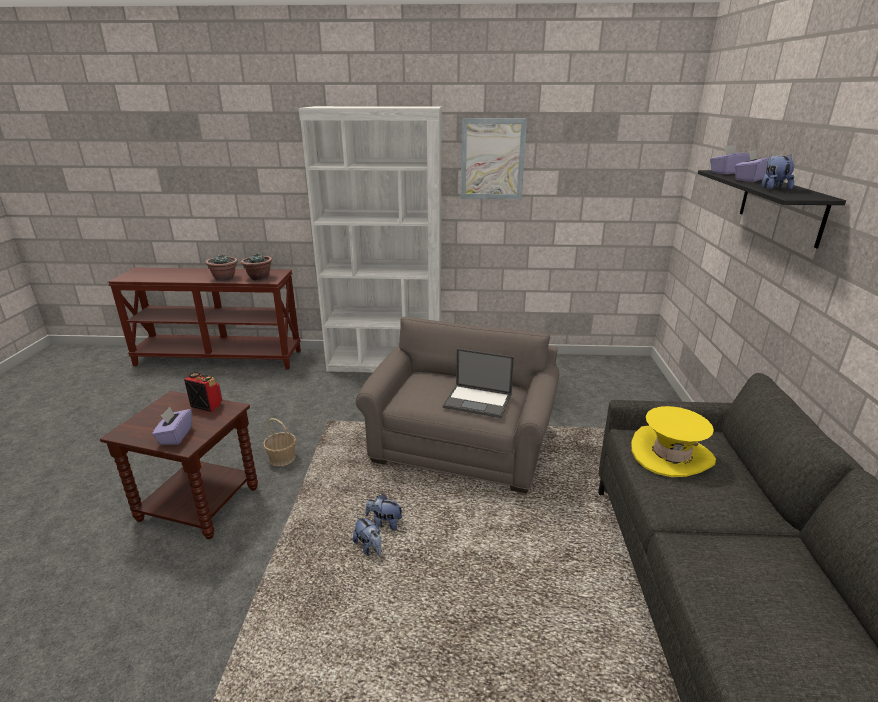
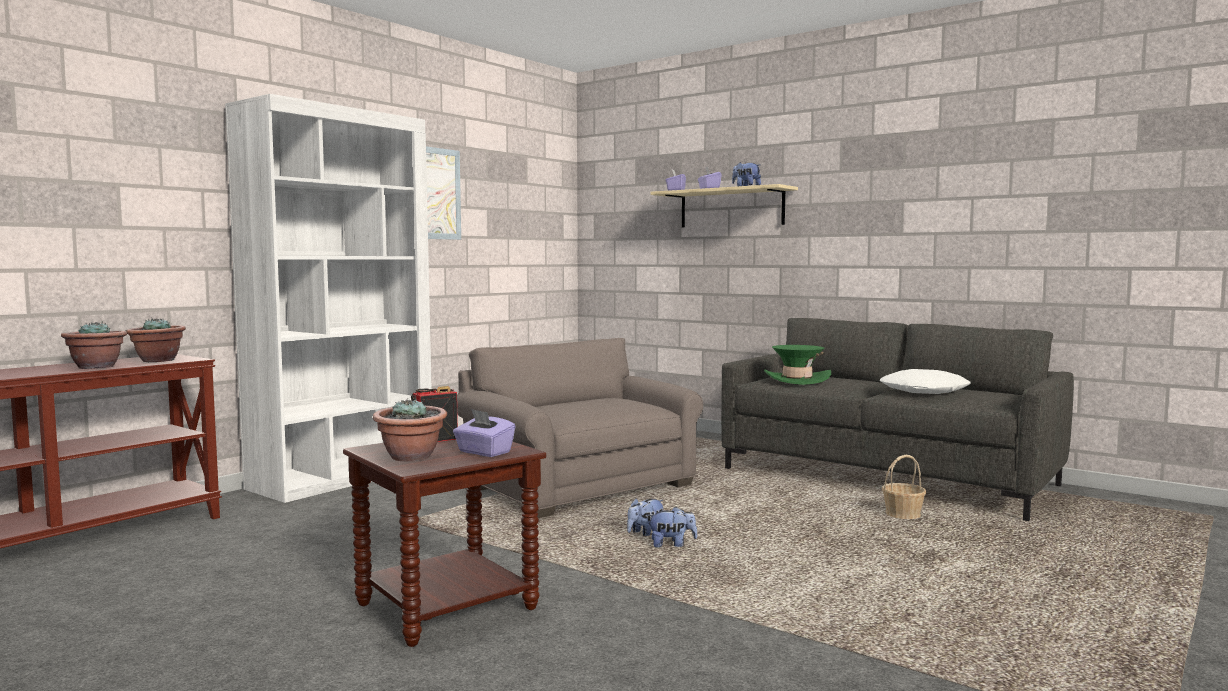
camera: 55 degrees left, 20 degrees down
basket [263,418,296,466] -> basket moved to [882,455,926,519]
laptop [443,349,514,418] -> none
yellow hat [631,406,716,477] -> green hat [764,345,831,385]
black shelf [698,170,846,248] -> beige shelf [650,184,798,228]
none -> potted plant [373,399,447,462]
none -> white pillow [880,369,971,394]

